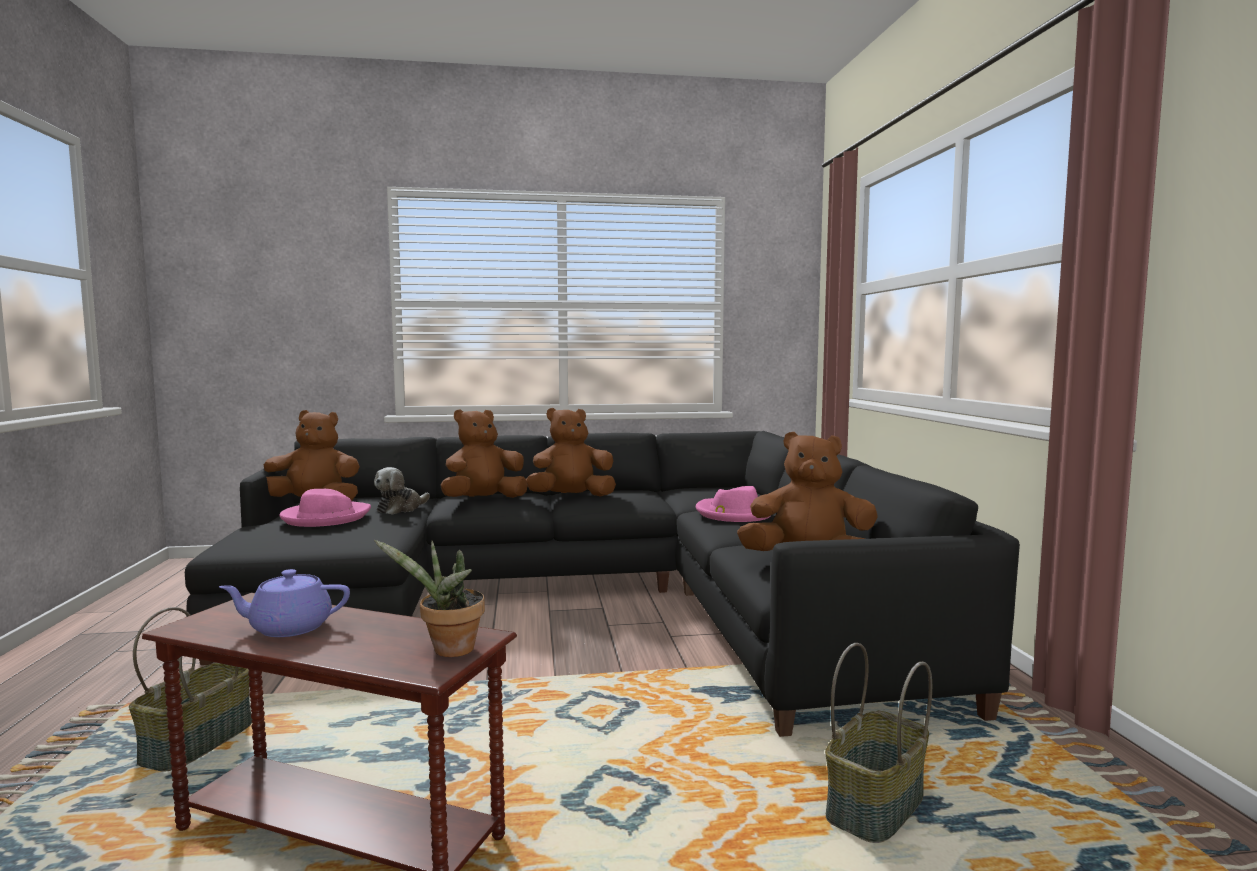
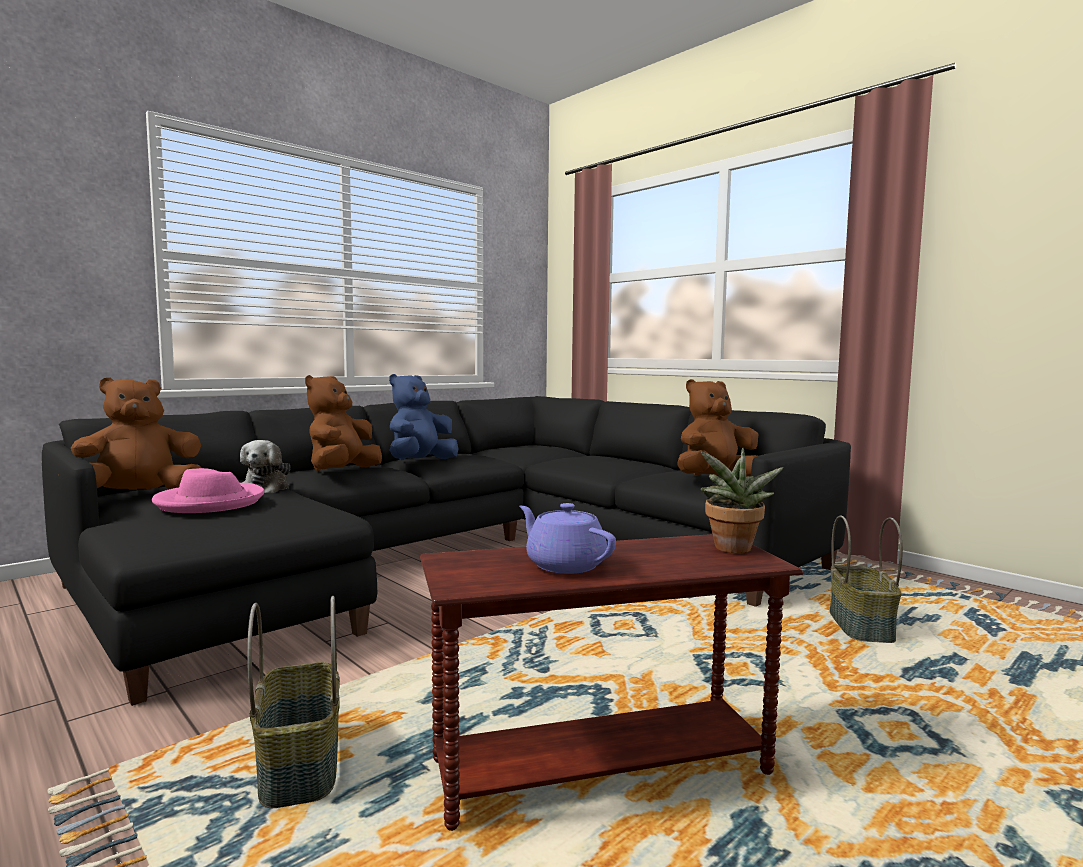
camera: 35 degrees left, 0 degrees up
purple teapot [219,569,350,637] -> purple teapot turned 90 degrees clockwise [519,503,616,574]
brown plush toy [526,408,616,497] -> blue plush toy [389,374,459,460]
pink hat [696,486,770,522] -> none

